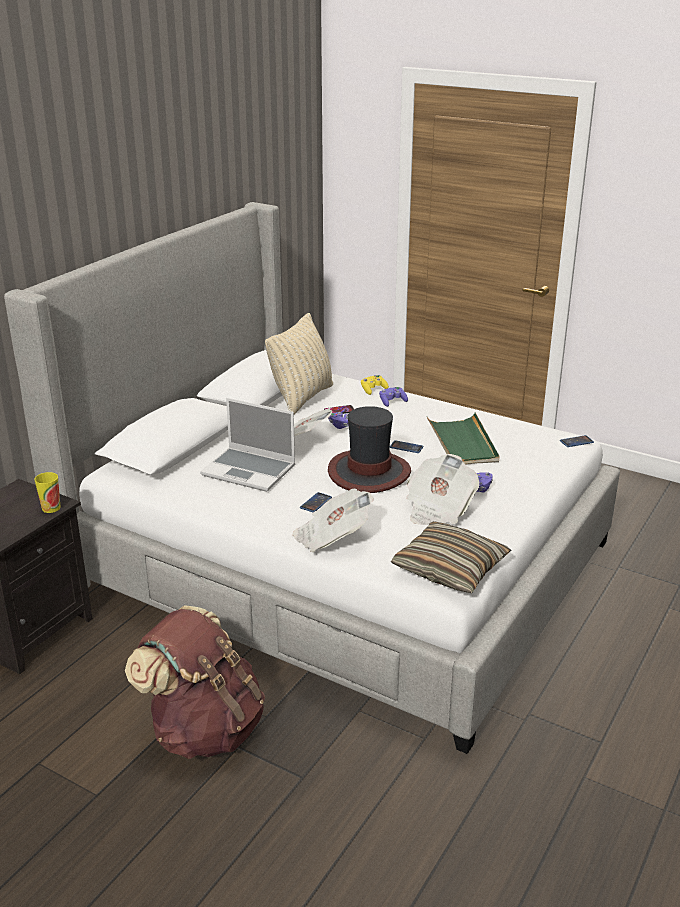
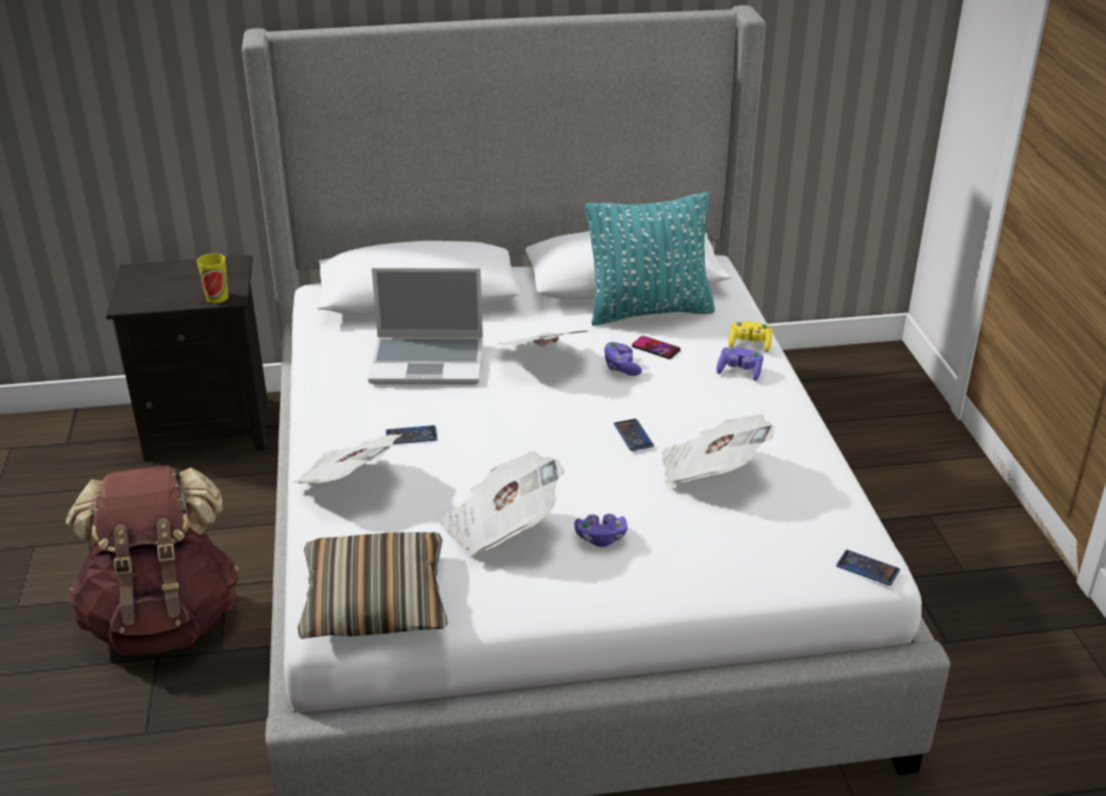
camera: 50 degrees right, 5 degrees up
laptop [200,398,296,492] -> laptop turned 75 degrees counterclockwise [368,268,483,384]
beige pillow [265,313,333,414] -> turquoise pillow [585,192,715,326]
hat [328,406,411,493] -> none
green tray [427,413,500,465] -> newspaper [662,414,774,484]

